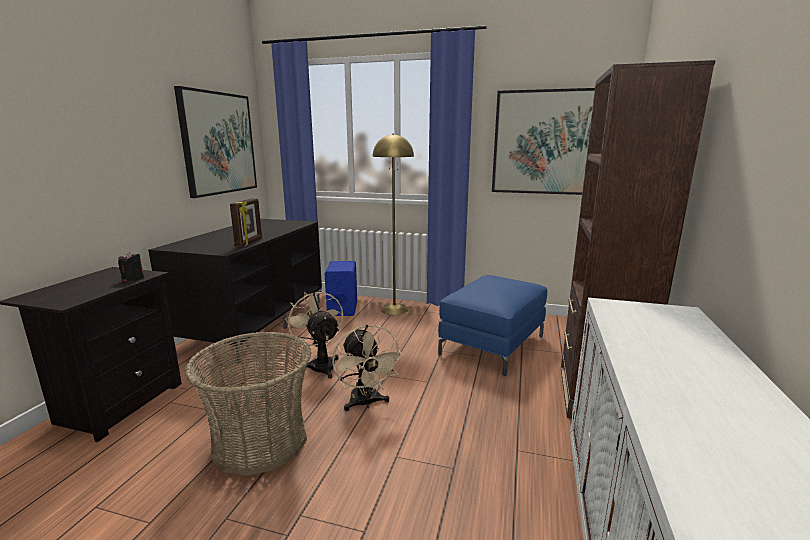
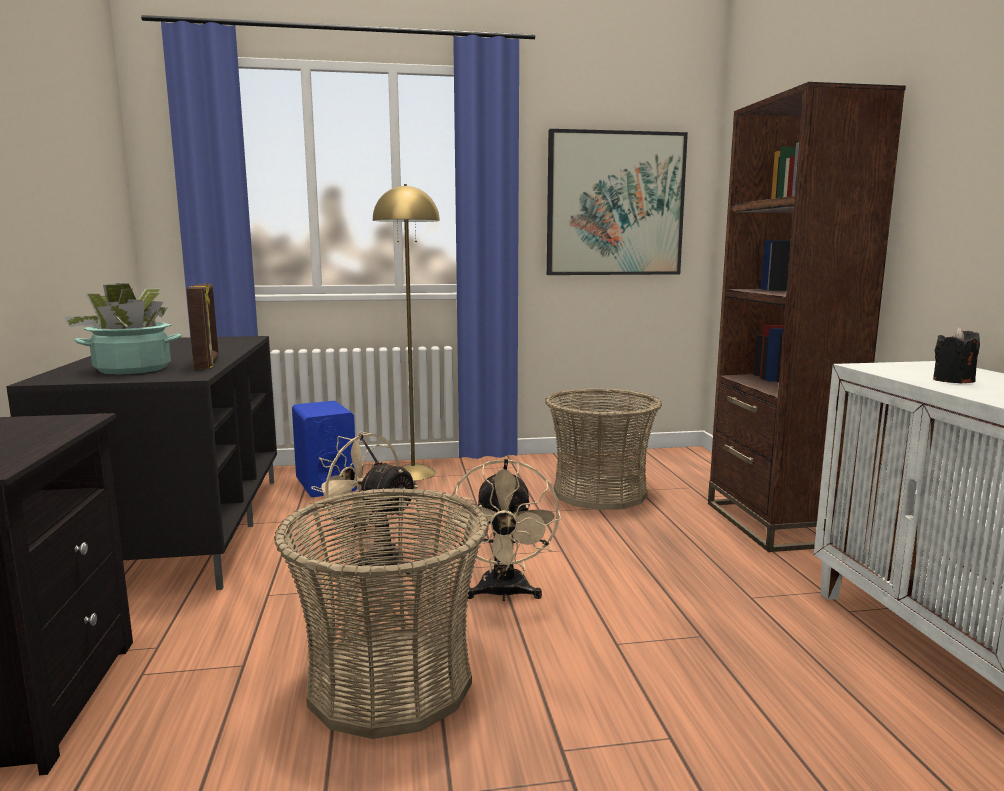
camera: 25 degrees left, 5 degrees down
black candle [118,252,144,281] -> black candle moved to [933,328,980,383]
picture [174,86,257,198] -> none
beige fan [332,324,403,411] -> beige fan turned 45 degrees clockwise [447,459,561,601]
blue ottoman [438,275,547,376] -> basket [545,388,662,510]
none -> potted plant [64,283,182,375]

